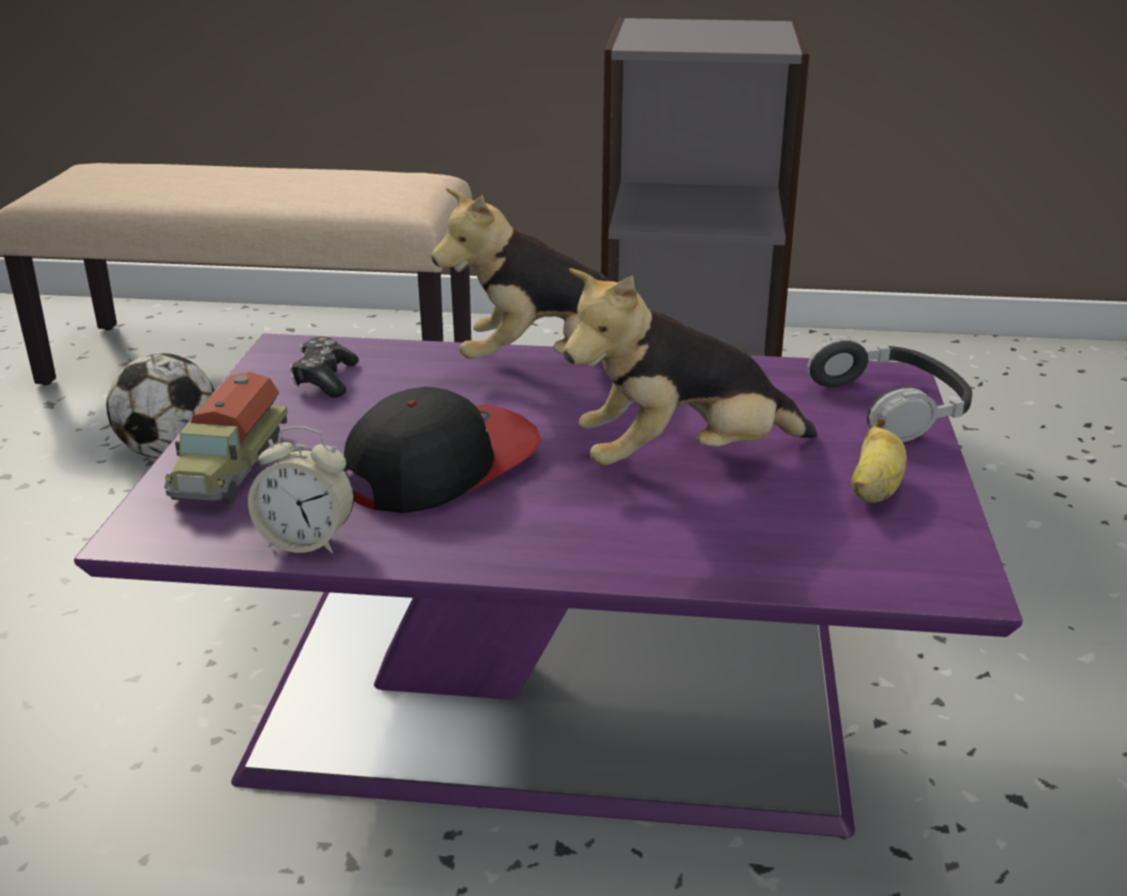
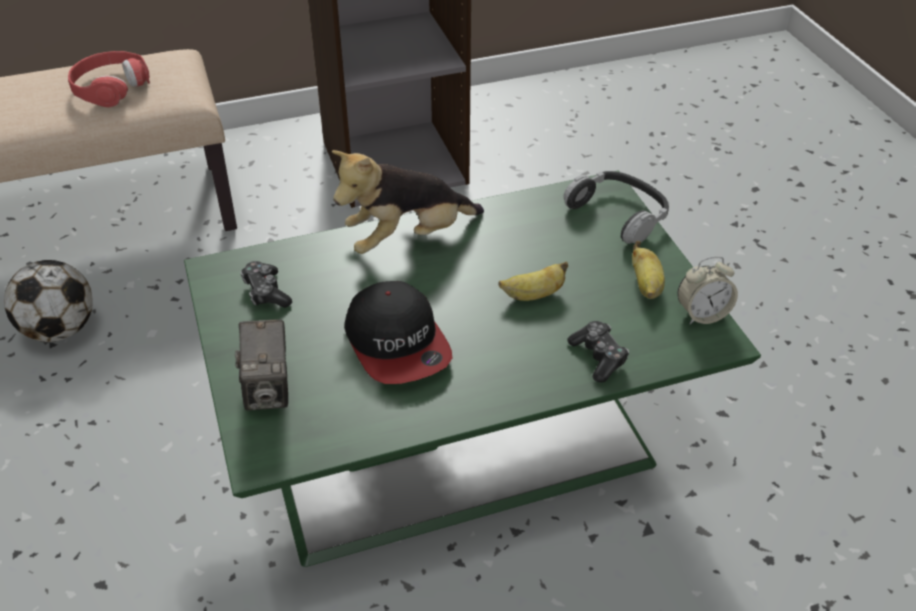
camera: 25 degrees left, 15 degrees up
purple coffee table [74,334,1023,837] -> green coffee table [184,171,761,567]
toy truck [164,372,287,504] -> camera [235,319,288,411]
alarm clock [248,426,354,553] -> alarm clock moved to [677,257,738,324]
cap [344,386,541,513] -> cap turned 135 degrees clockwise [344,281,452,384]
plush toy [563,268,817,466] -> banana [498,262,568,301]
none -> red headphones [68,51,150,107]
none -> game controller [567,321,629,383]

